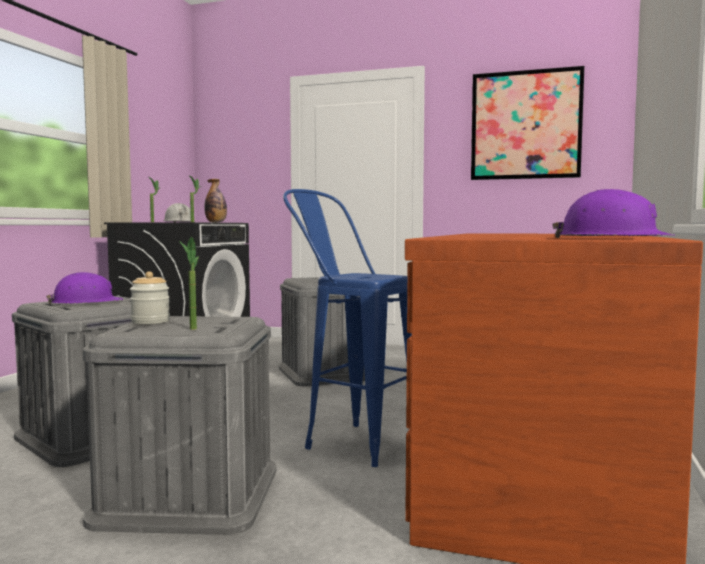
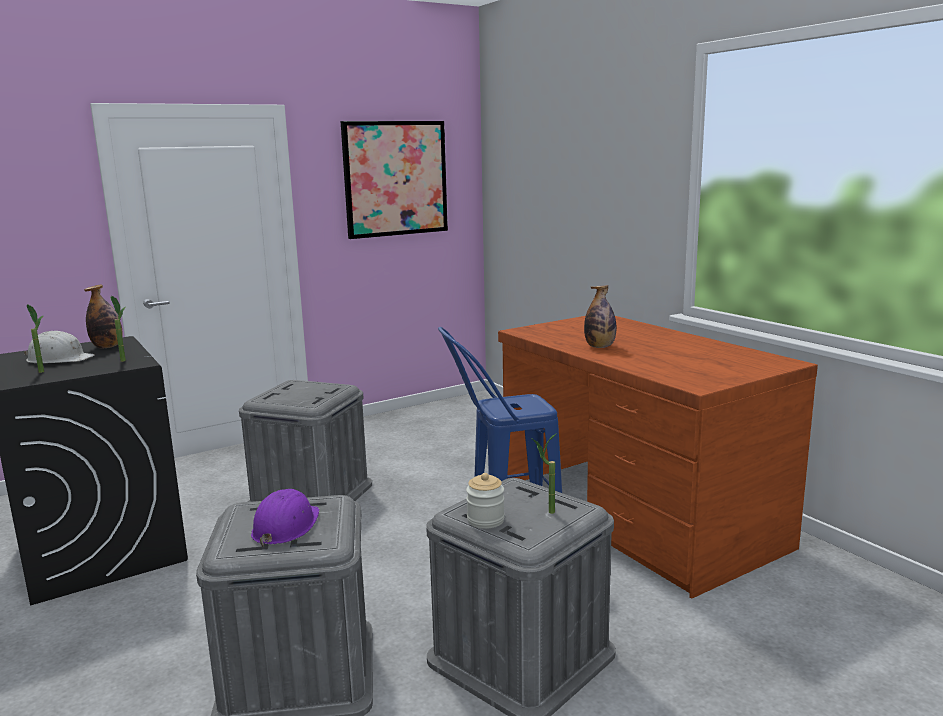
camera: 50 degrees left, 10 degrees up
purple hard hat [552,189,675,238] -> none
none -> bottle [584,285,617,348]

